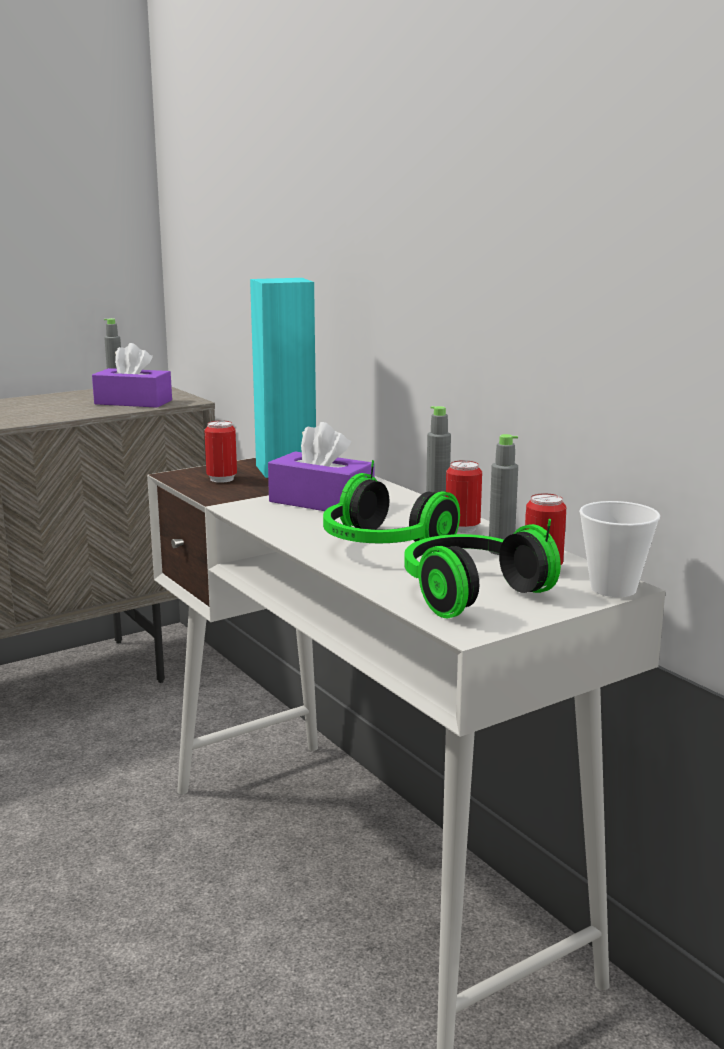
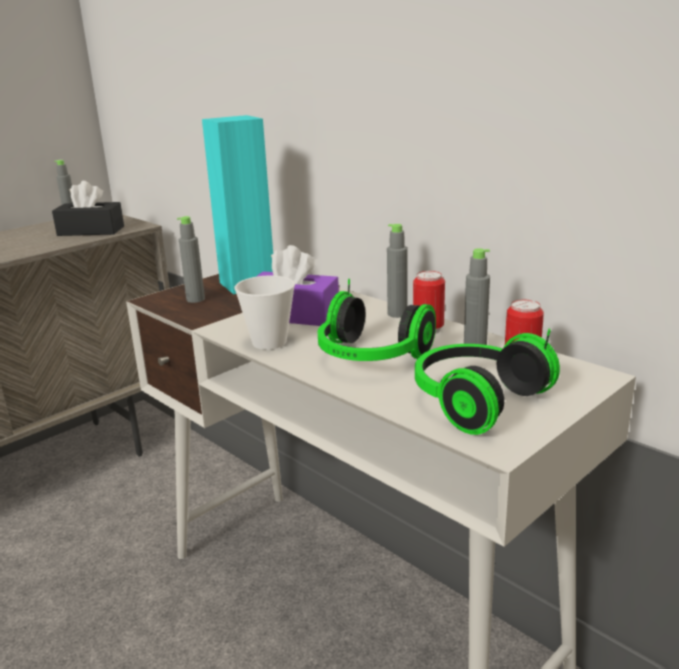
camera: 10 degrees left, 5 degrees up
purple tissue box [92,343,172,408] -> black tissue box [52,181,124,236]
can [204,421,237,483] -> grey bottle [177,216,205,303]
cup [579,501,660,597] -> cup moved to [235,275,295,350]

